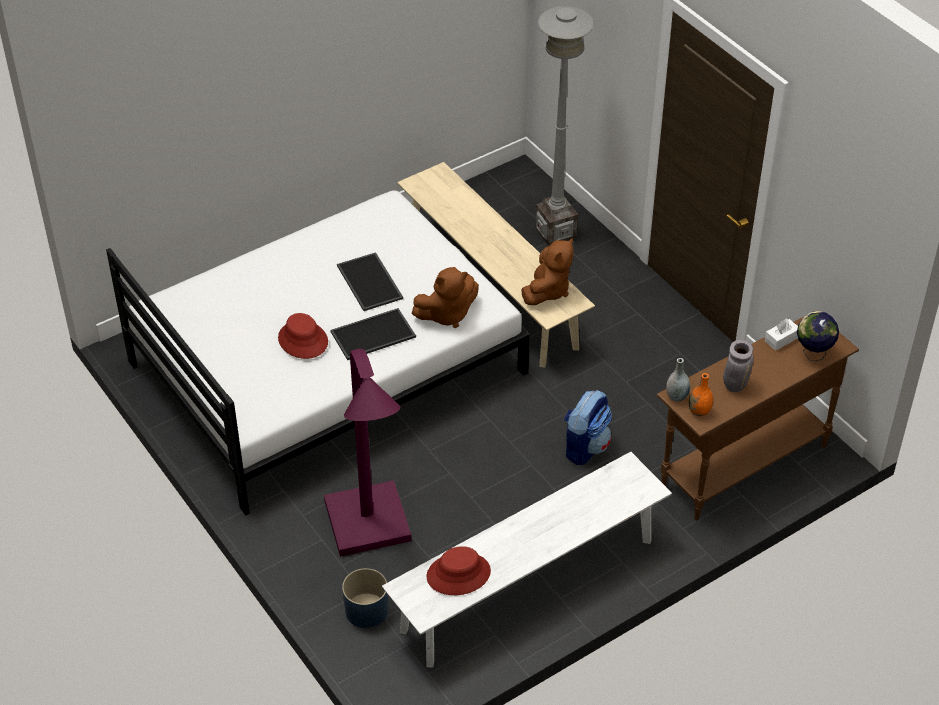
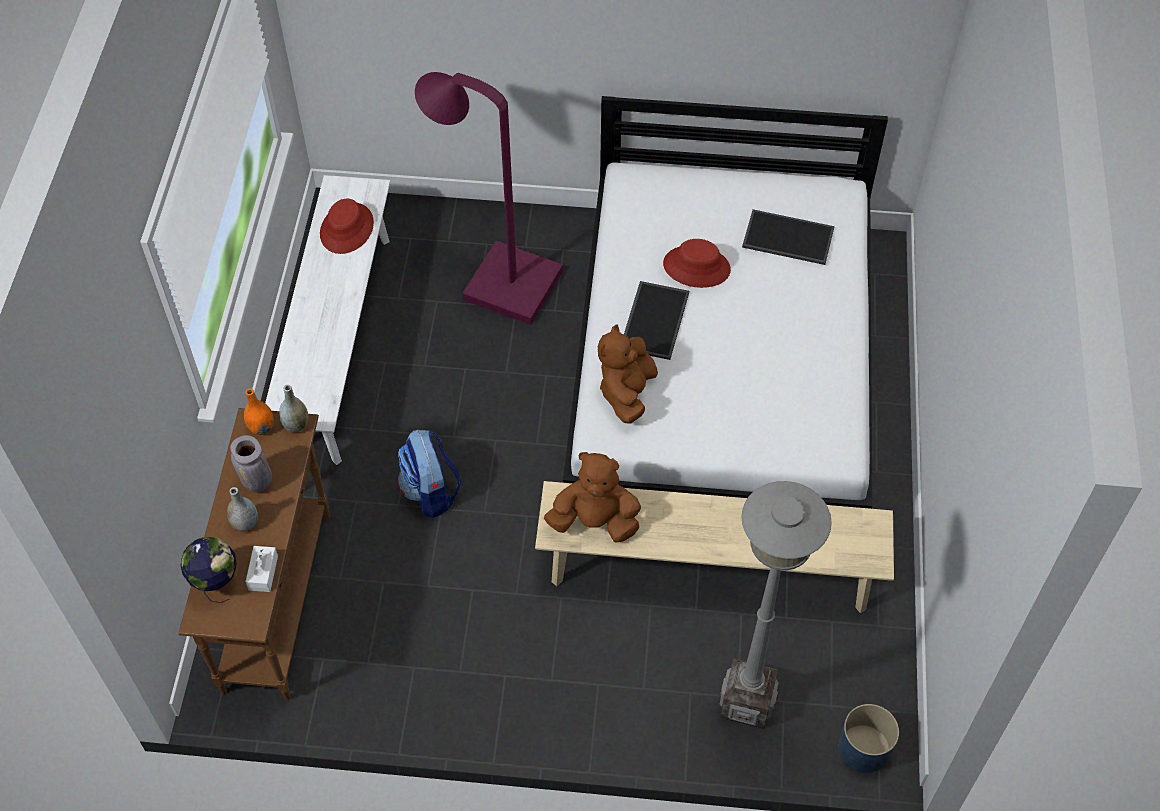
camera: 130 degrees right, 10 degrees up
tray [337,252,403,311] -> tray moved to [742,209,835,265]
blue planter [342,568,388,628] -> blue planter moved to [839,704,899,773]
brown plush toy [522,238,574,305] -> brown plush toy turned 120 degrees clockwise [544,452,641,543]
none -> grey vase [227,487,258,532]

